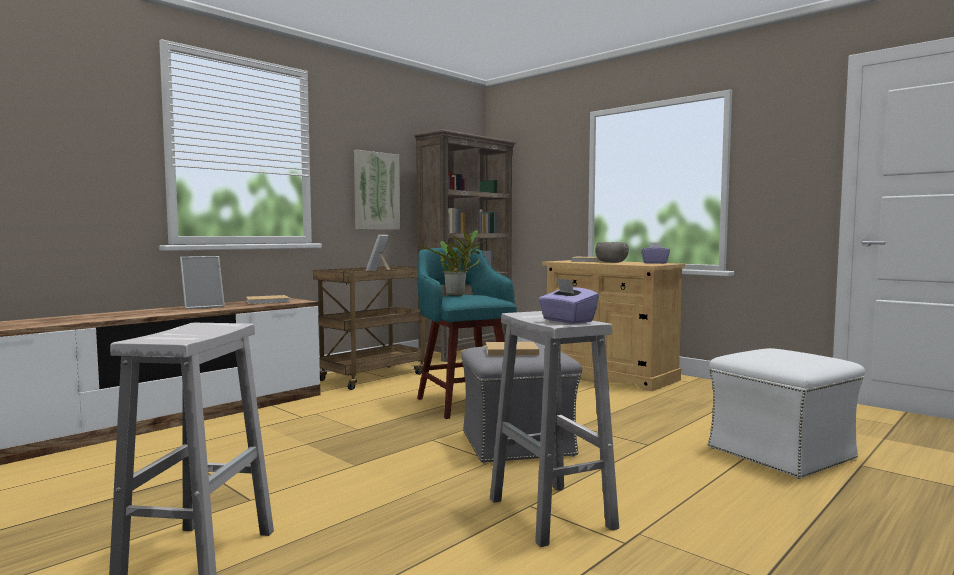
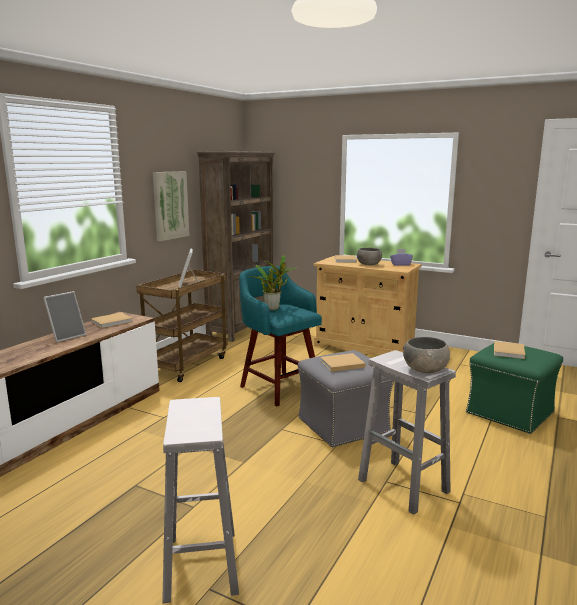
camera: 15 degrees left, 10 degrees up
purple tissue box [538,278,599,324] -> grey bowl [403,337,450,373]
white ottoman [708,348,865,479] -> green ottoman [466,341,563,434]
none -> beige book [494,341,525,359]

